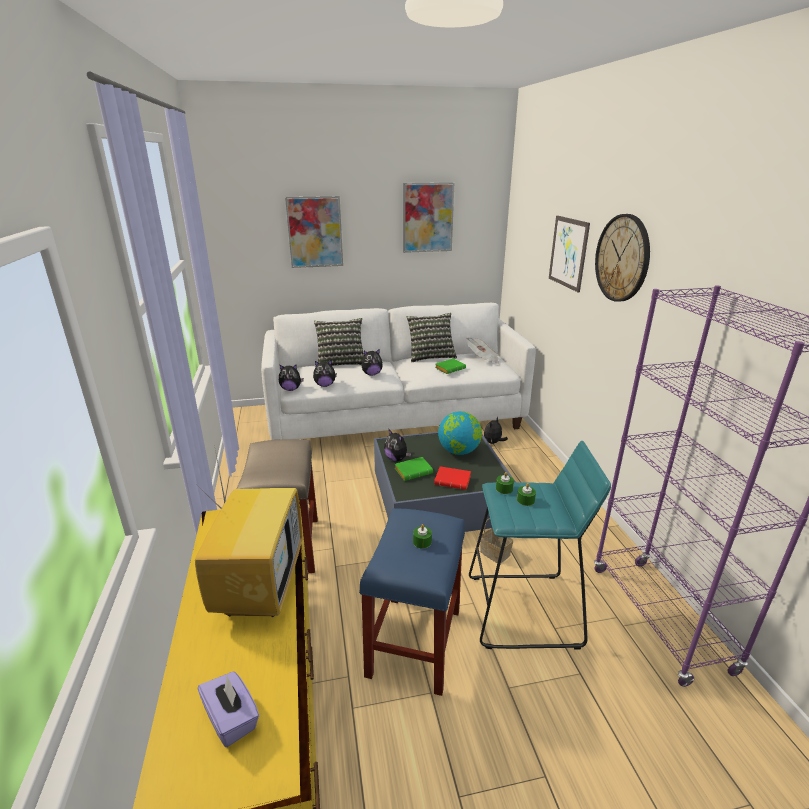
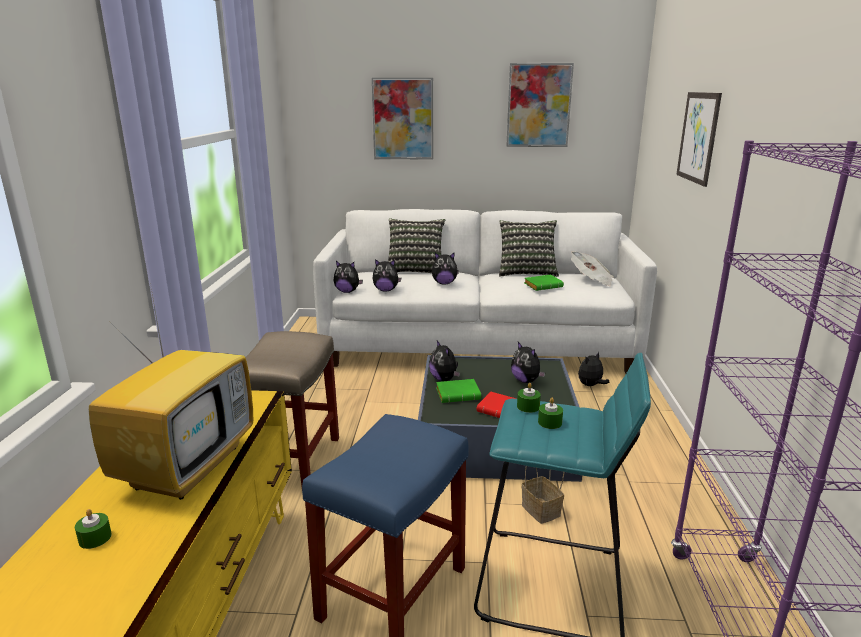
camera: 15 degrees right, 5 degrees down
purple tissue box [198,671,259,747] -> none
green candle [413,524,432,548] -> green candle moved to [75,509,112,549]
globe [438,411,482,455] -> plush toy [511,342,546,383]
wall clock [595,214,650,302] -> none

